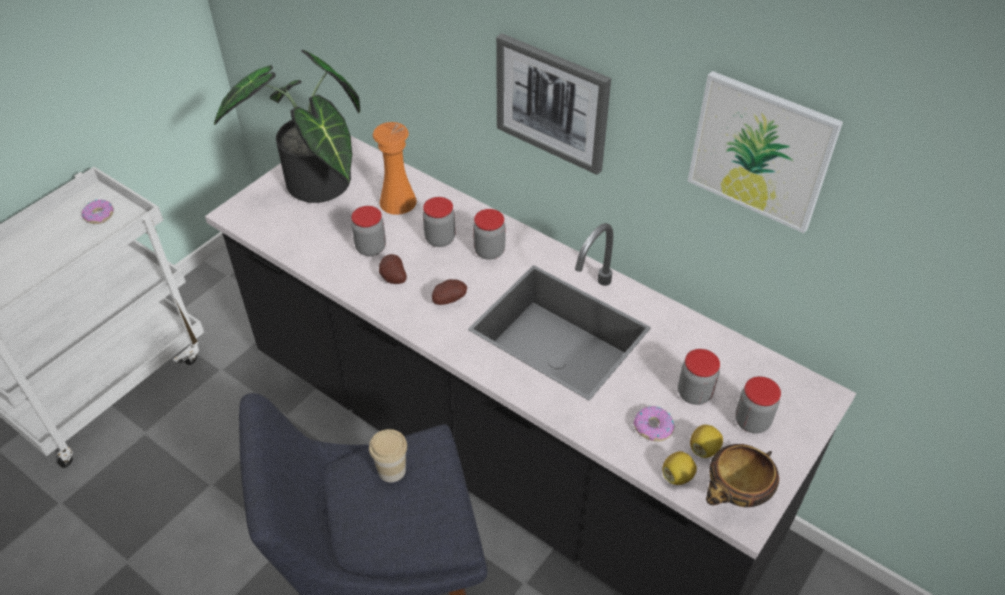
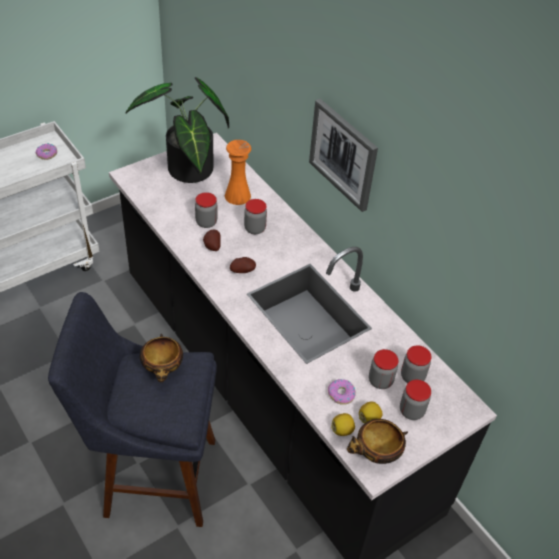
camera: 15 degrees right, 0 degrees up
cup [369,429,407,482] -> bowl [140,334,183,382]
jar [473,209,505,260] -> jar moved to [401,345,432,383]
picture [688,71,843,233] -> none

